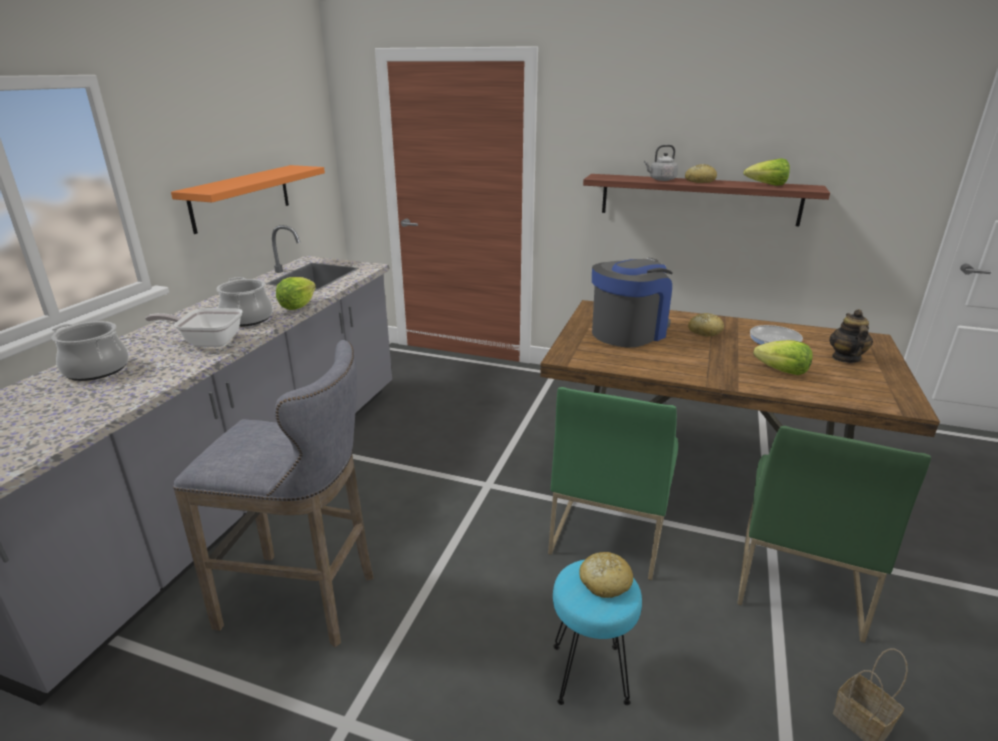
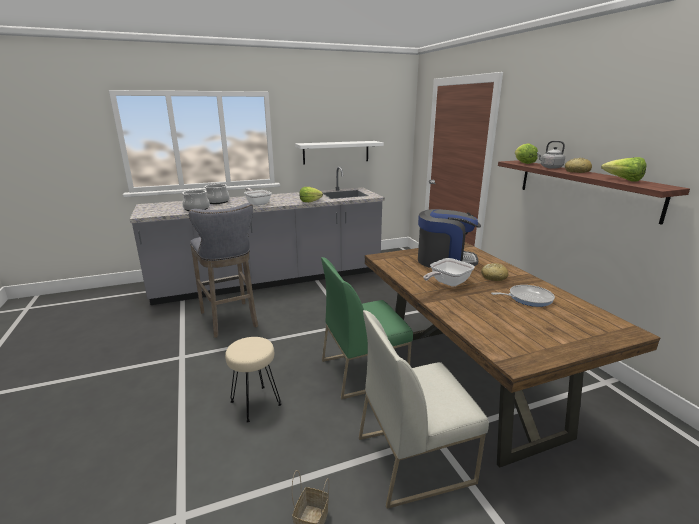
camera: 50 degrees right, 5 degrees down
orange shelf [171,165,325,234] -> white shelf [295,141,384,164]
cooking pot [217,277,273,327] -> cooking pot moved to [182,189,210,211]
turquoise stool [553,560,642,705] -> beige stool [225,337,282,423]
bread [579,552,633,598] -> none
green chair [737,426,931,643] -> white chair [359,310,489,509]
lettuce [753,340,813,375] -> lettuce moved to [515,143,538,164]
teapot [829,309,873,363] -> none
none -> frying pan [423,258,475,287]

